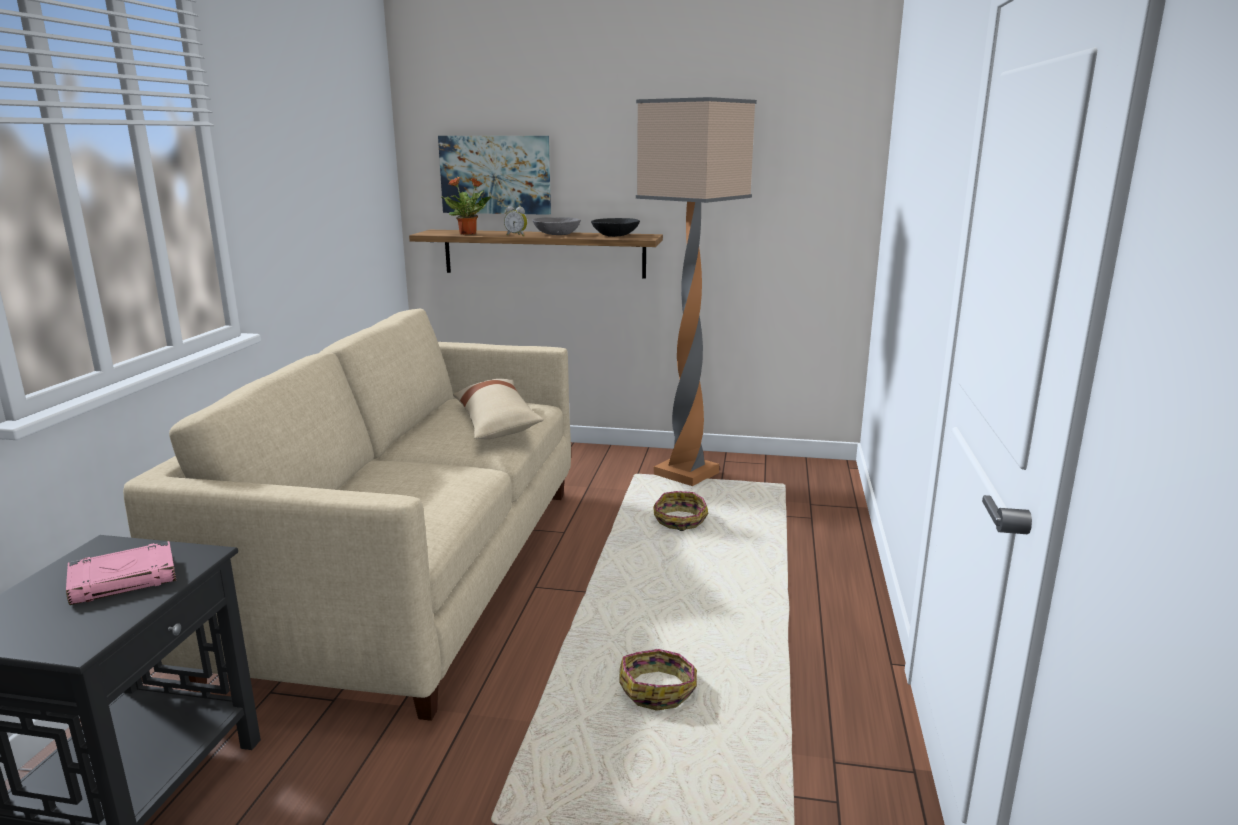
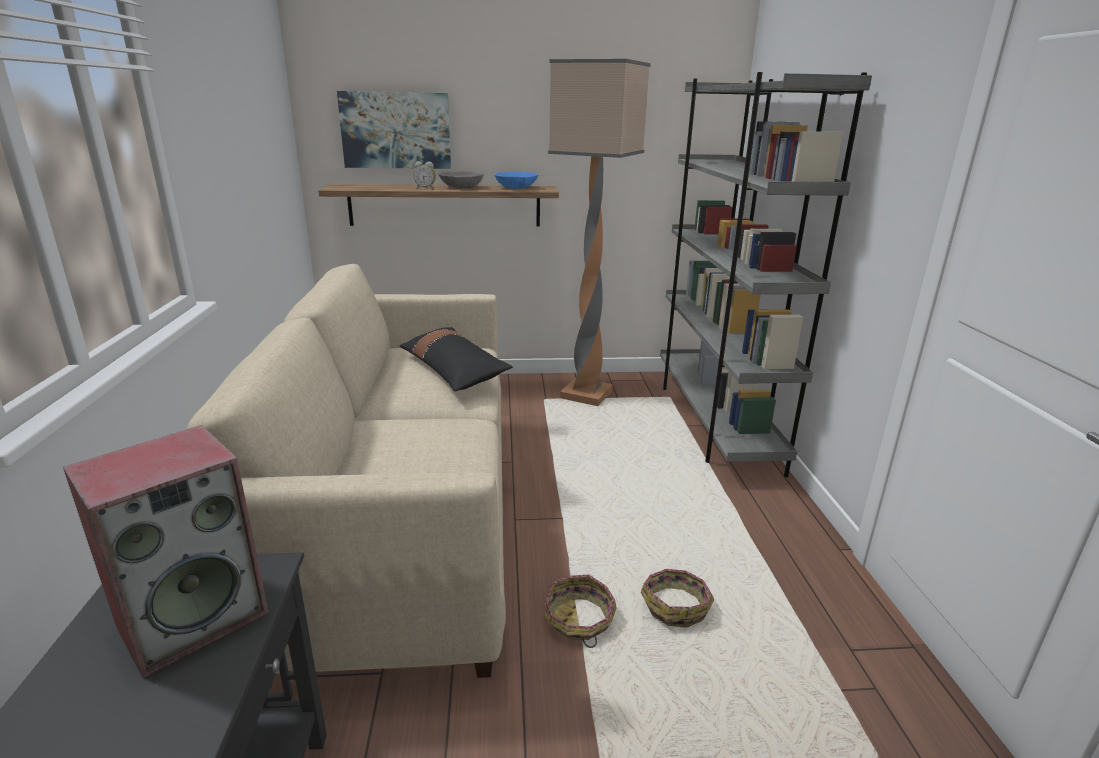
camera: 15 degrees left, 5 degrees up
pink book [66,541,176,605] -> speaker [63,425,269,678]
potted plant [441,176,491,235] -> none
beige pillow [453,379,544,439] -> black pillow [400,327,513,391]
black bowl [591,218,640,237] -> blue bowl [494,172,538,189]
basket [653,491,708,531] -> basket moved to [542,575,617,648]
none -> grey bookcase [660,72,872,477]

